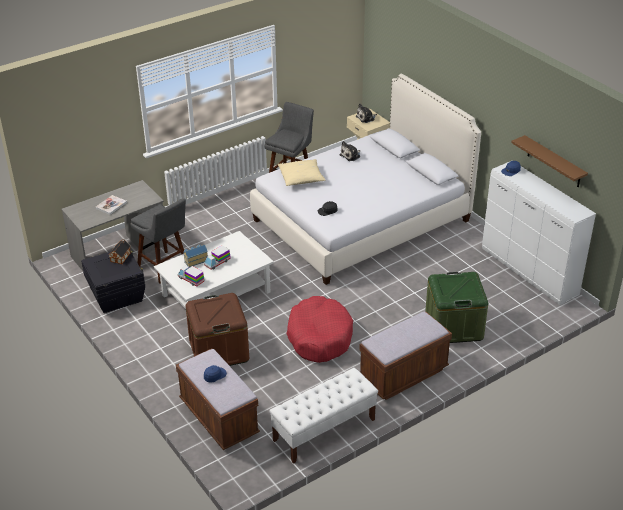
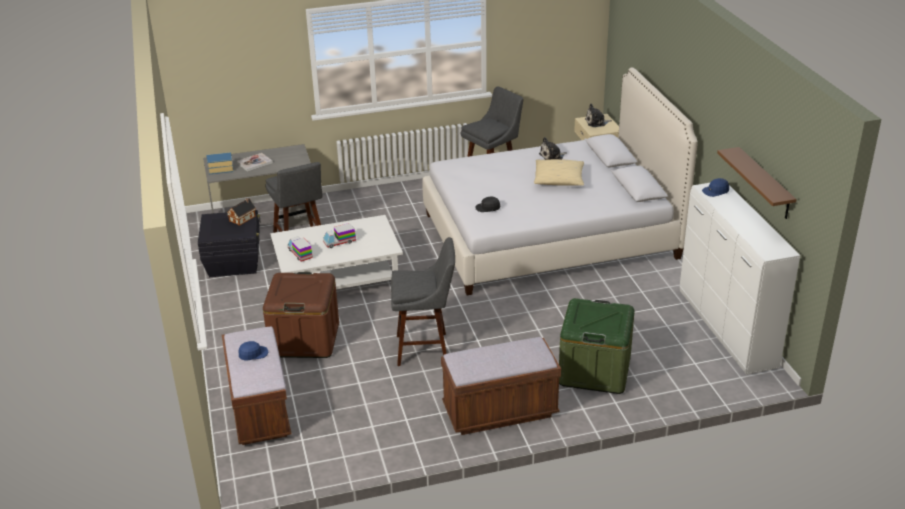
camera: 20 degrees right, 5 degrees down
toy house [184,244,208,268] -> toy house moved to [206,152,234,175]
white bench [269,368,378,464] -> none
beige pillow [278,159,326,186] -> beige pillow moved to [534,159,584,186]
red dog bed [286,296,353,363] -> grey stool [391,237,455,366]

